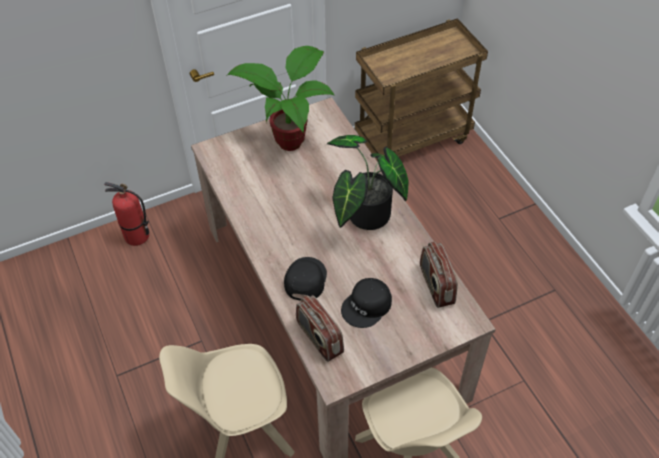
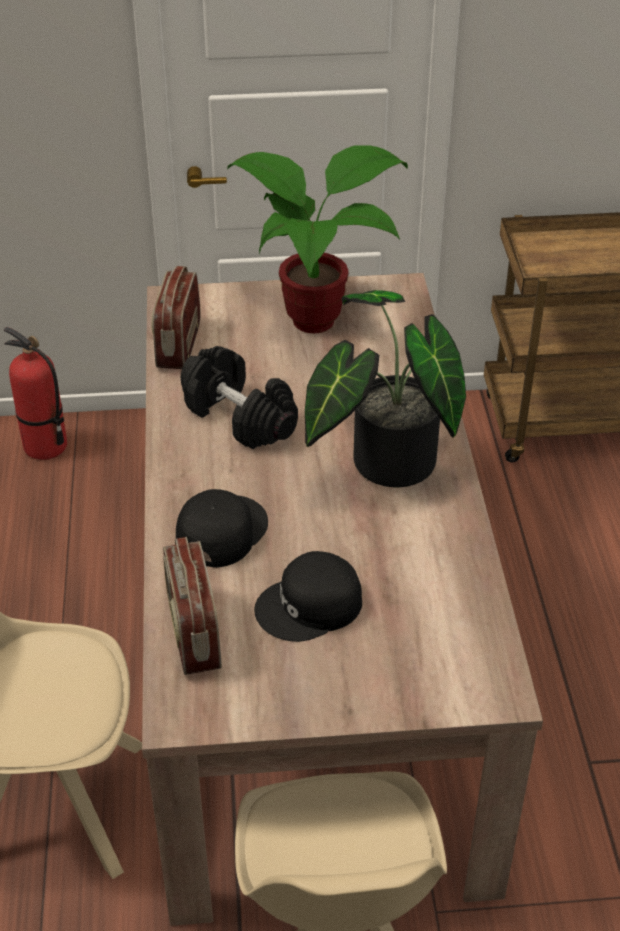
camera: 20 degrees right, 10 degrees down
radio [420,242,458,308] -> radio moved to [151,266,201,369]
none -> black dumbbell [181,346,298,449]

